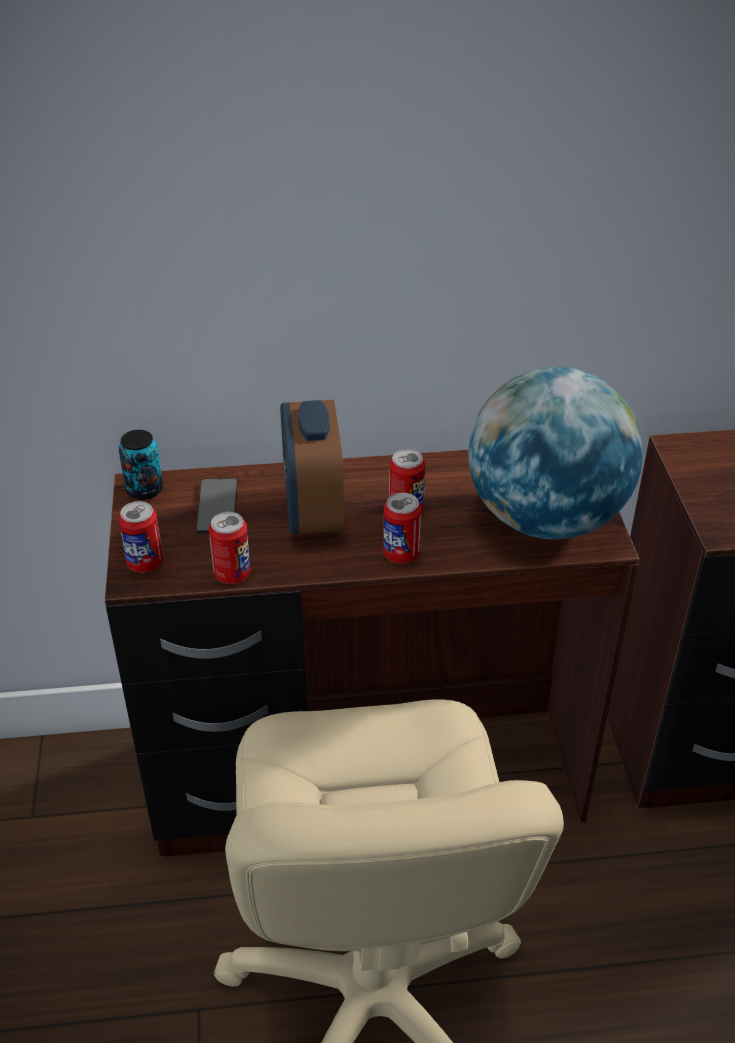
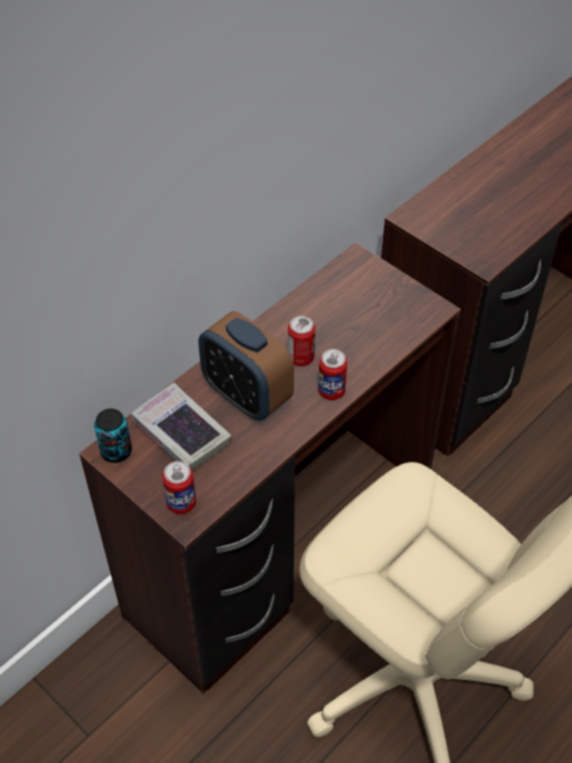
camera: 40 degrees left, 10 degrees up
phone [196,478,237,534] -> book [131,383,232,470]
can [209,512,251,584] -> none
globe [468,367,643,539] -> none

